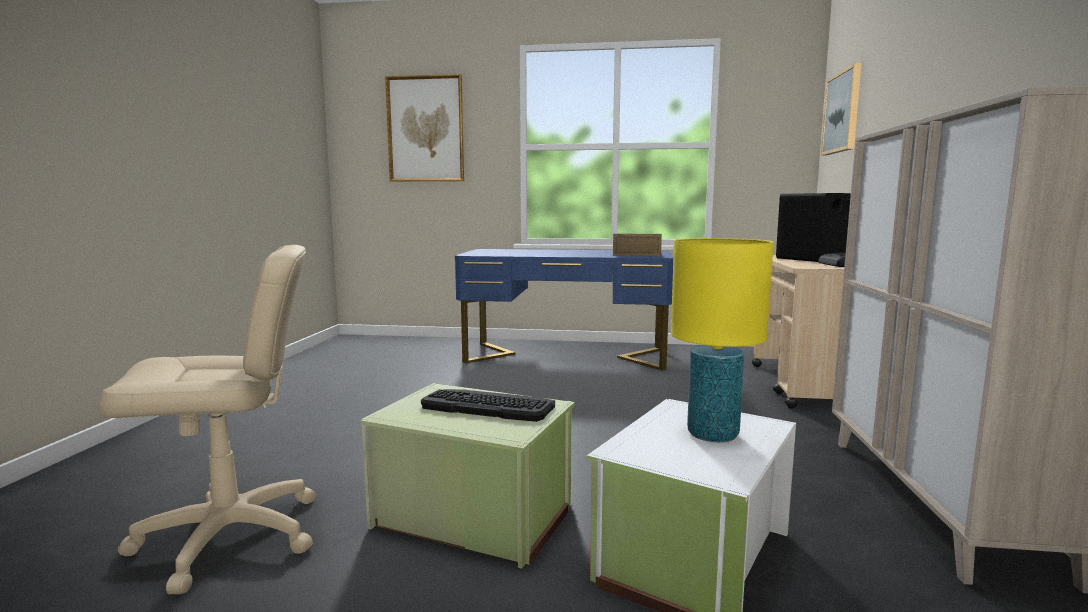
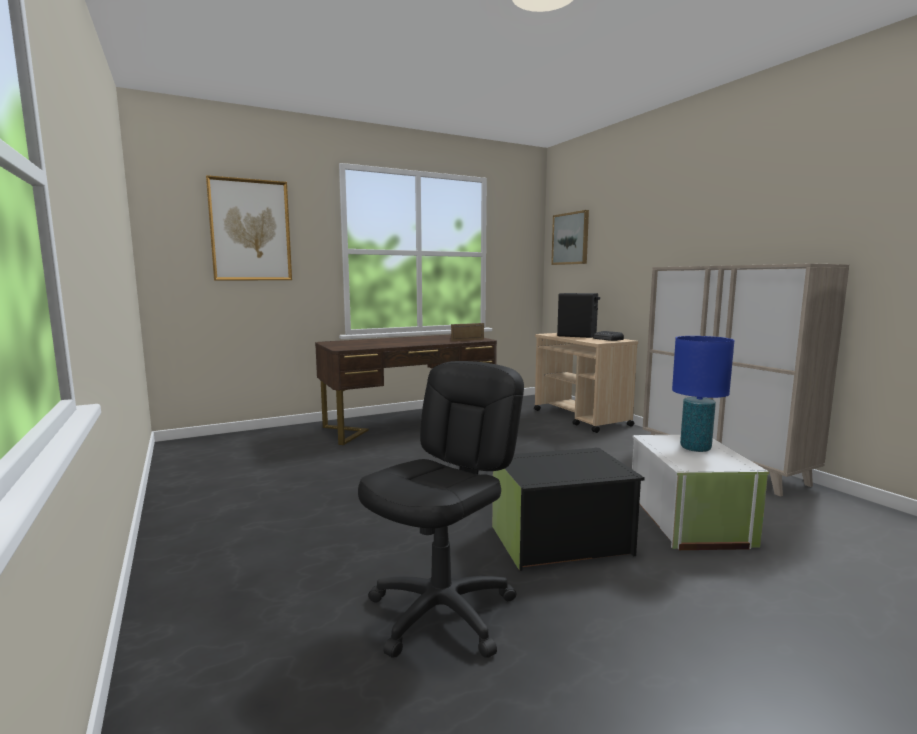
camera: 35 degrees left, 0 degrees up
beige office chair [98,245,316,594] -> black office chair [358,361,524,658]
green storage box [361,383,575,568] -> black storage box [492,447,645,571]
keyboard [421,389,555,422] -> none
blue desk [455,249,673,370] -> brown desk [315,335,497,445]
yellow table lamp [671,238,774,442] -> blue table lamp [672,336,735,452]

